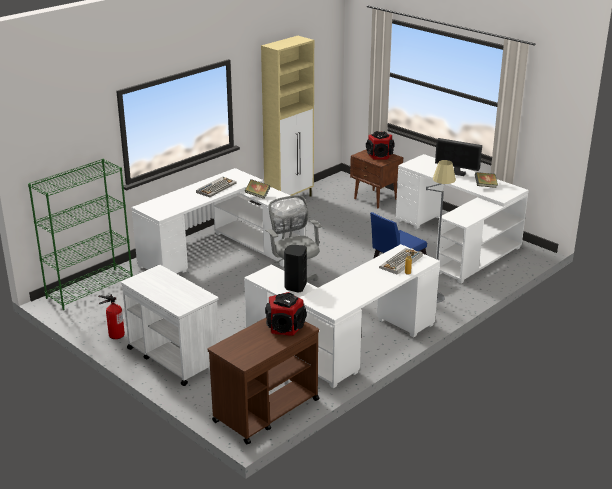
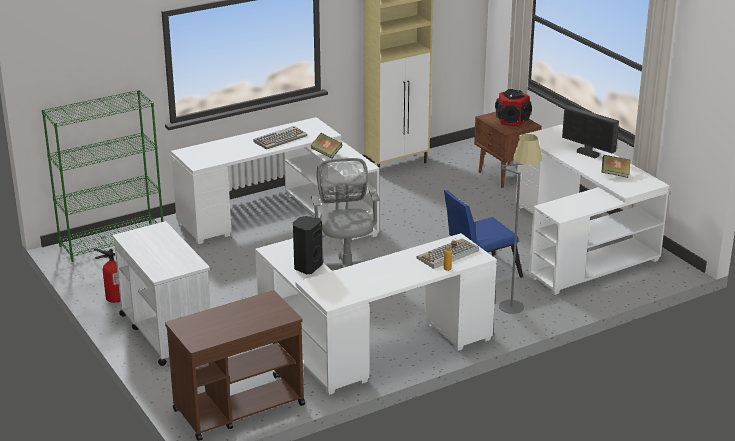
camera: 15 degrees right, 0 degrees up
speaker [265,292,307,336] -> none

